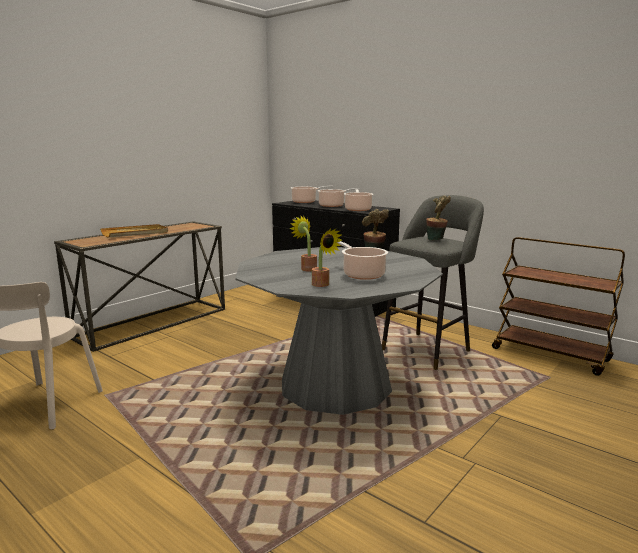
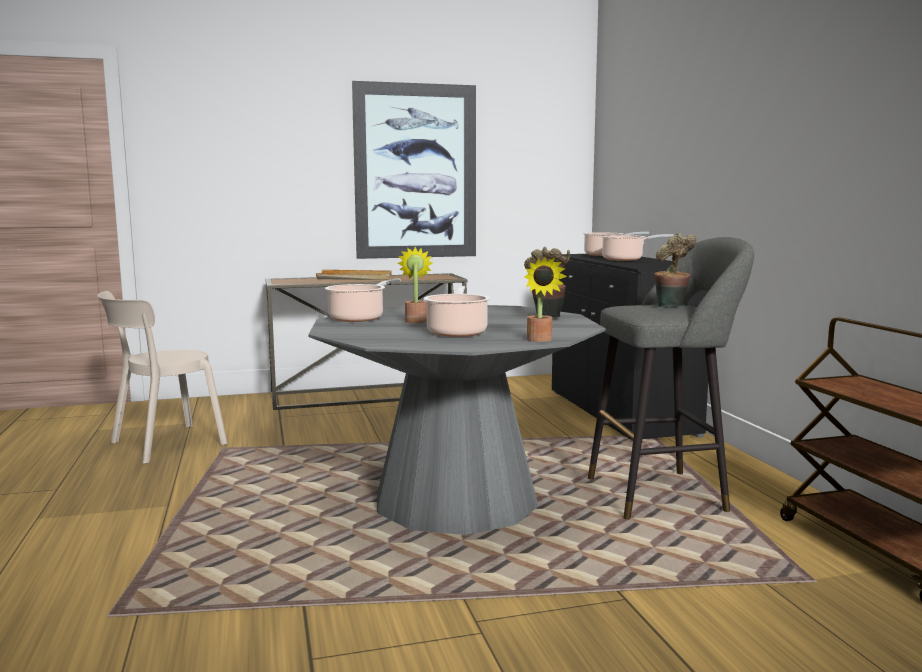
camera: 35 degrees right, 5 degrees down
potted plant [312,229,342,287] -> potted plant moved to [524,257,567,342]
cooking pot [344,189,373,211] -> cooking pot moved to [325,278,401,322]
none -> picture [352,81,476,259]

